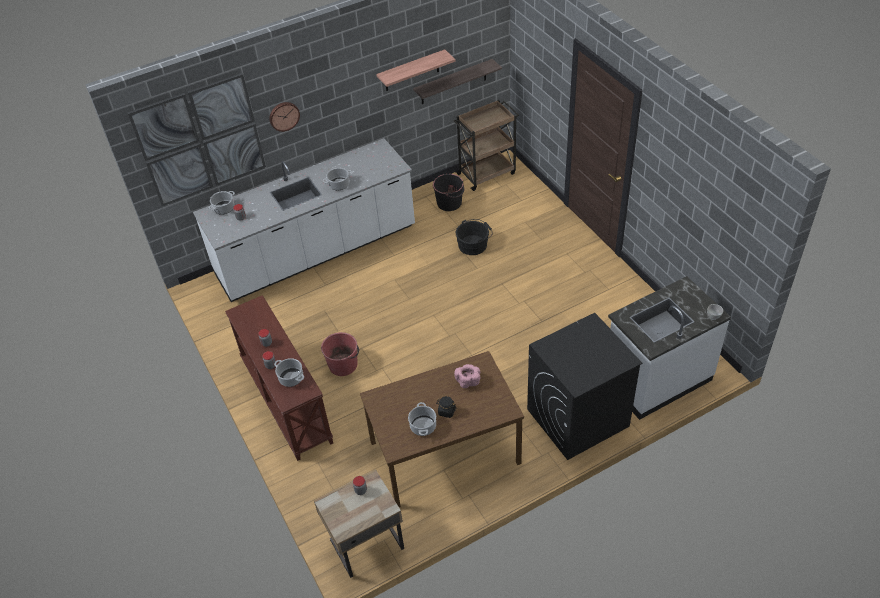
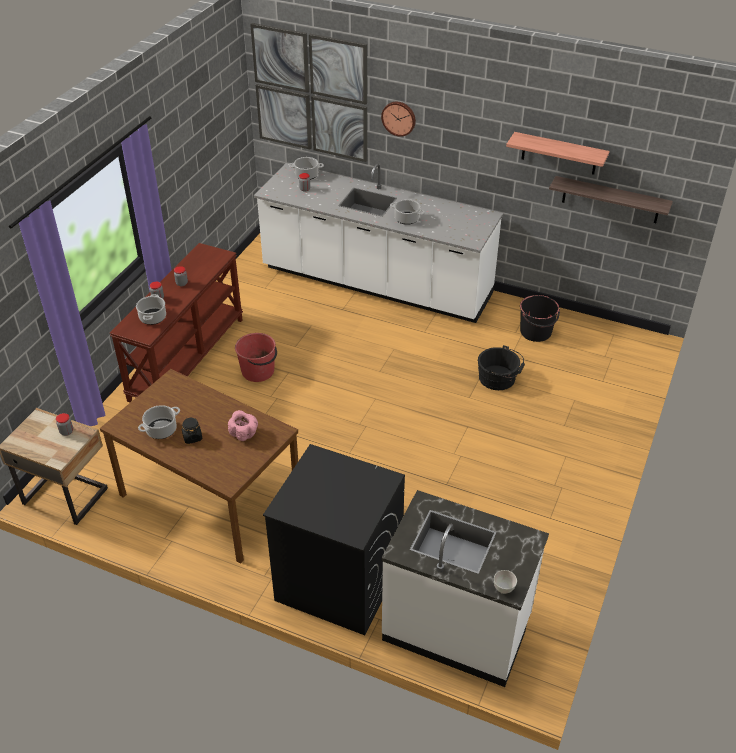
camera: 50 degrees right, 5 degrees down
brown cart [454,100,519,191] -> none

